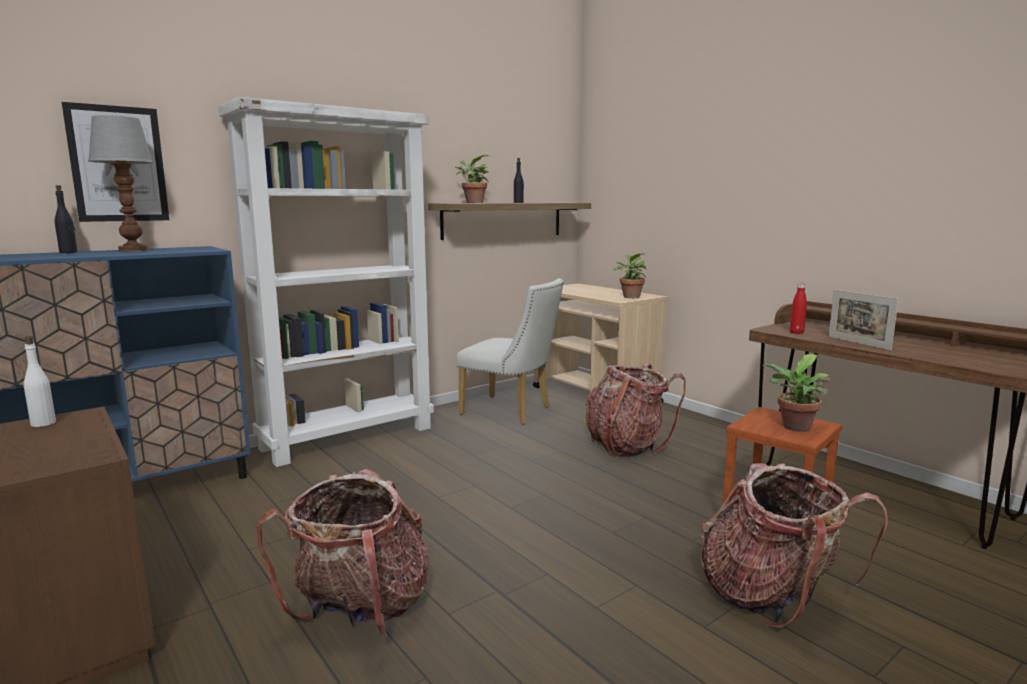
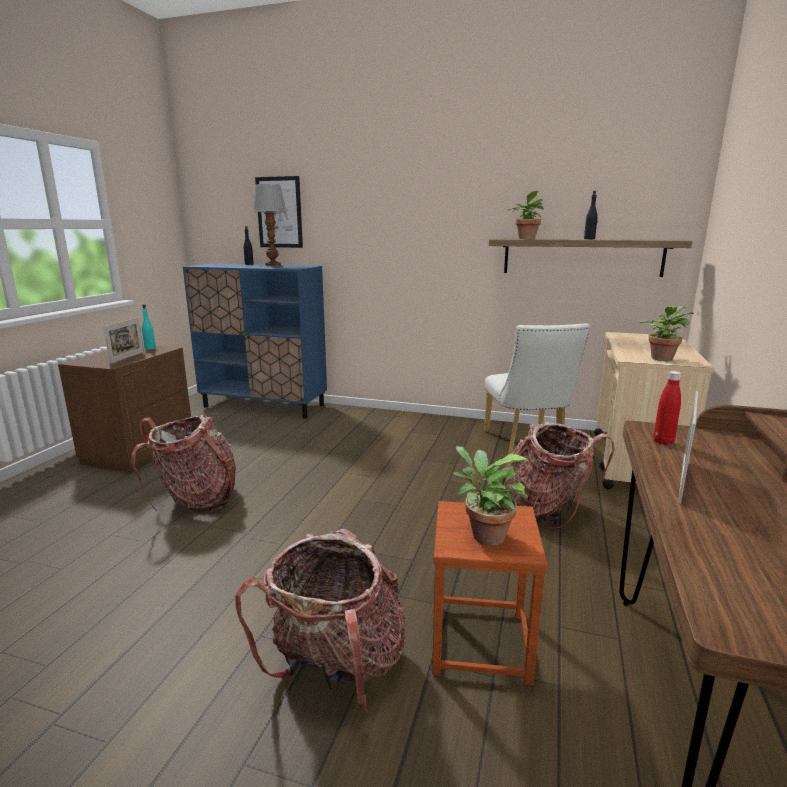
camera: 55 degrees right, 5 degrees up
white bottle [24,336,56,427] -> turquoise bottle [142,304,156,350]
white bookcase [218,97,434,467] -> none
none -> picture frame [103,318,144,364]

